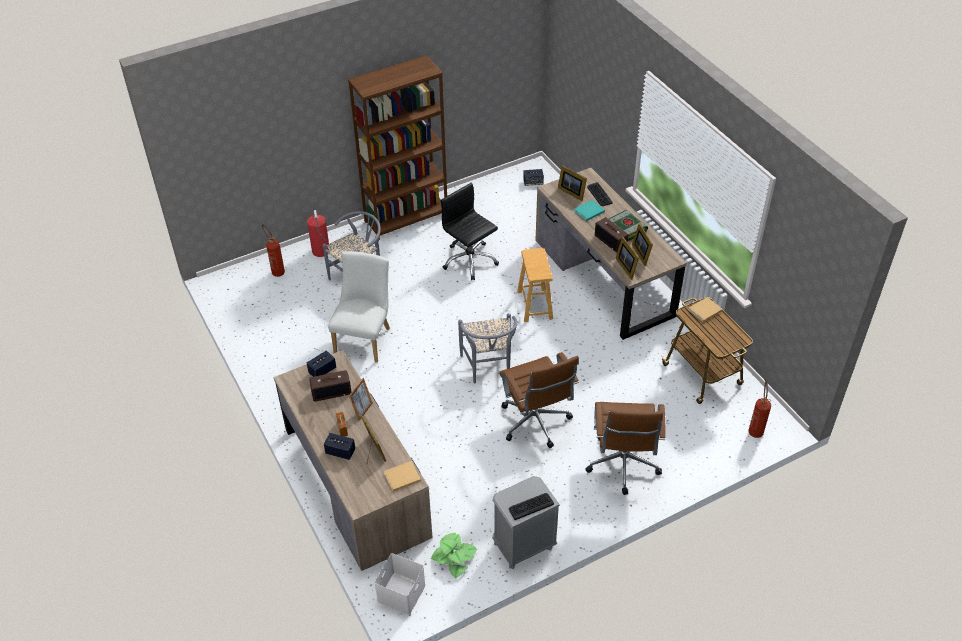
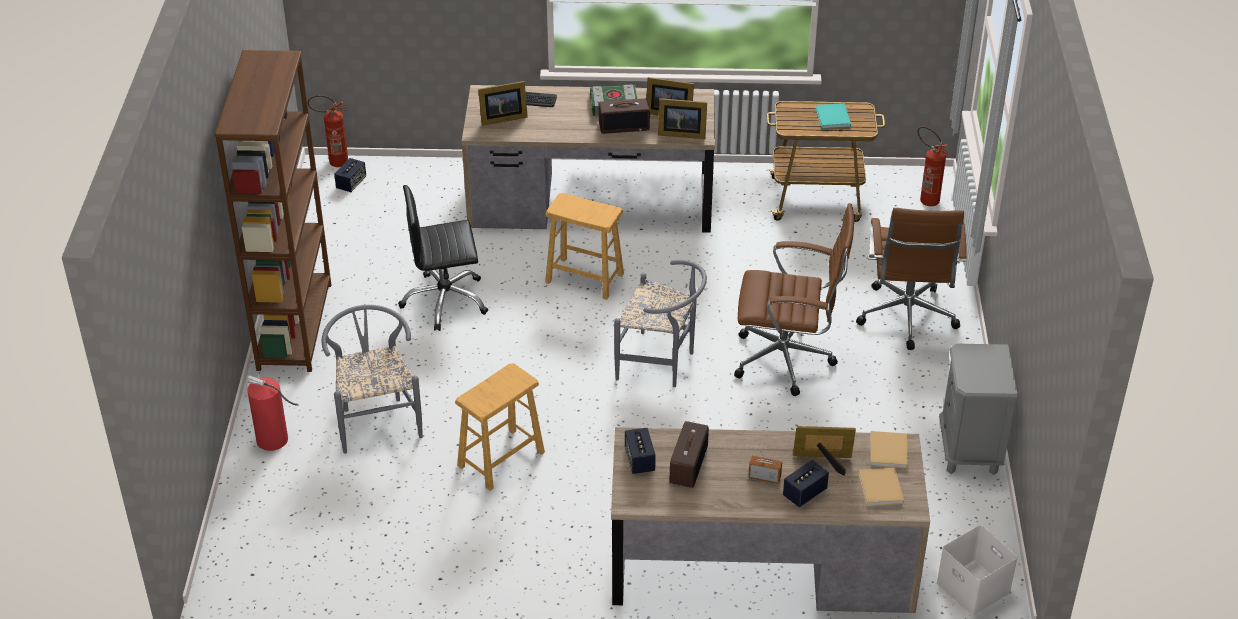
camera: 60 degrees left, 5 degrees down
fire extinguisher [262,224,285,277] -> fire extinguisher moved to [308,95,348,167]
white chair [328,251,390,363] -> brown stool [455,363,545,491]
picture frame [349,378,373,421] -> none
potted plant [431,533,477,579] -> none
keyboard [509,493,554,520] -> none
turquoise book [574,200,605,221] -> turquoise book moved to [816,103,851,129]
brown office chair [585,402,666,495] -> brown office chair turned 60 degrees clockwise [856,208,967,350]
beige book [689,297,722,322] -> beige book moved to [858,468,904,506]

